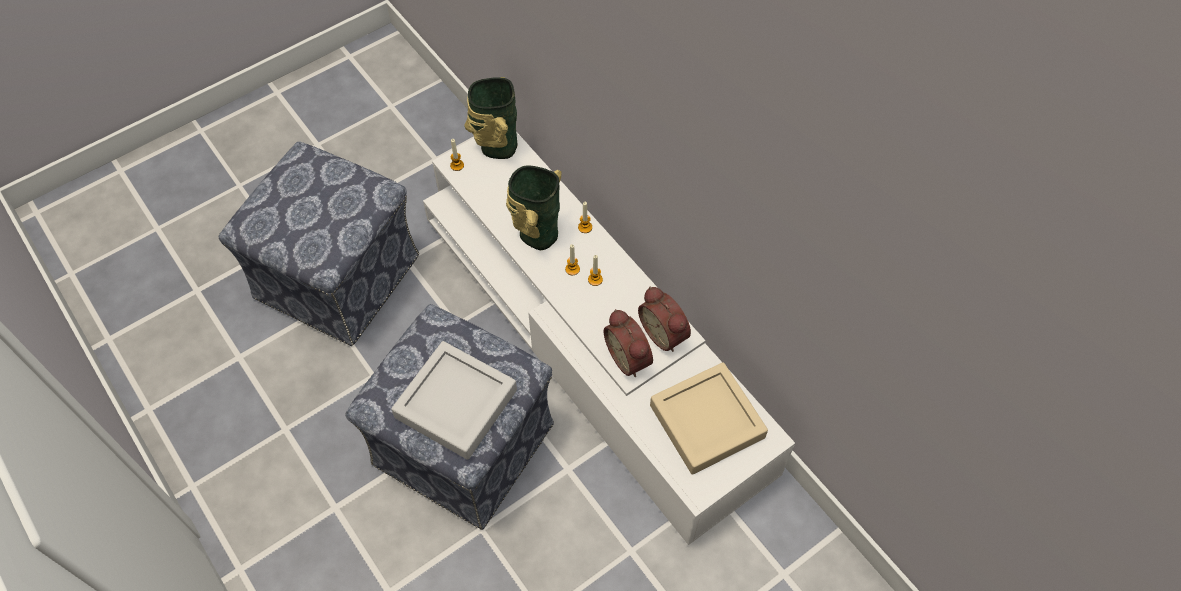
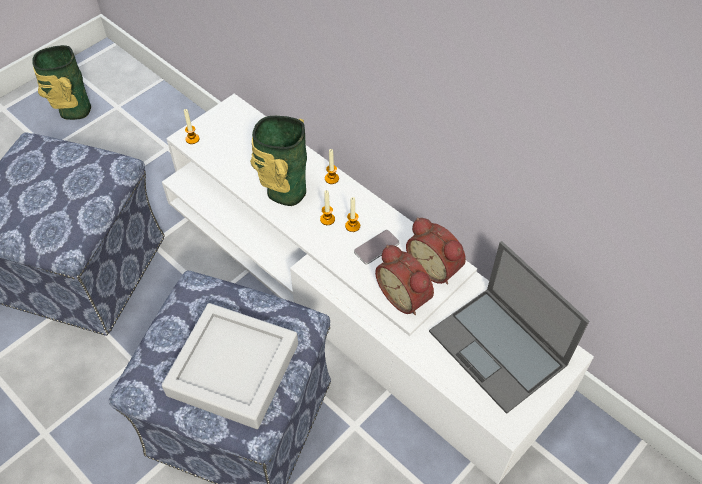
camera: 10 degrees left, 5 degrees down
vase [464,77,517,159] -> vase moved to [32,45,91,120]
beige tray [650,362,768,475] -> laptop [429,241,589,414]
none -> phone [354,230,399,264]

